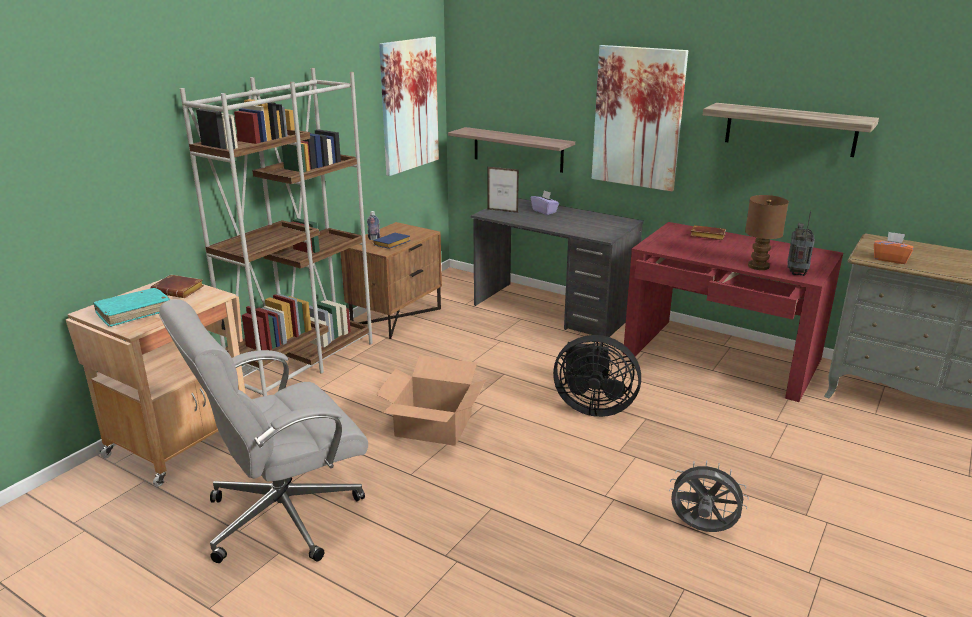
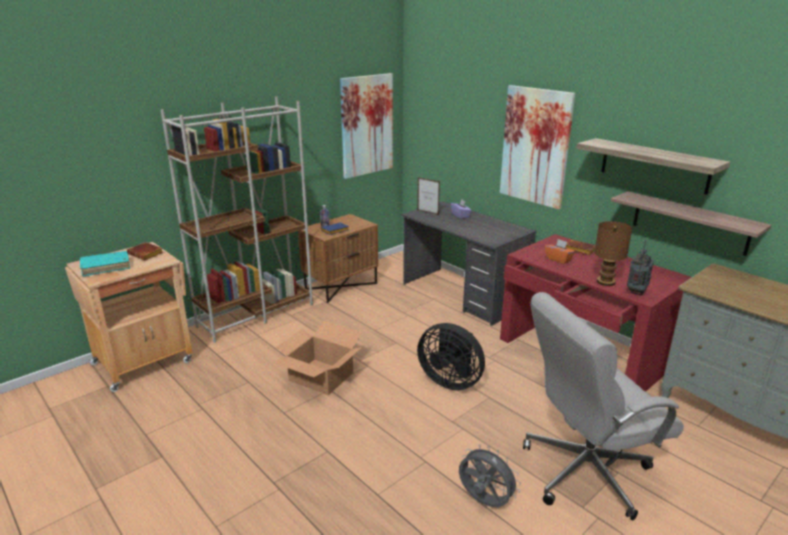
camera: 15 degrees right, 0 degrees up
grey office chair [159,299,368,563] -> grey office chair moved to [523,292,684,520]
shelf [448,127,575,173] -> shelf moved to [611,191,772,256]
orange tissue box [874,232,913,264] -> orange tissue box moved to [545,239,575,264]

